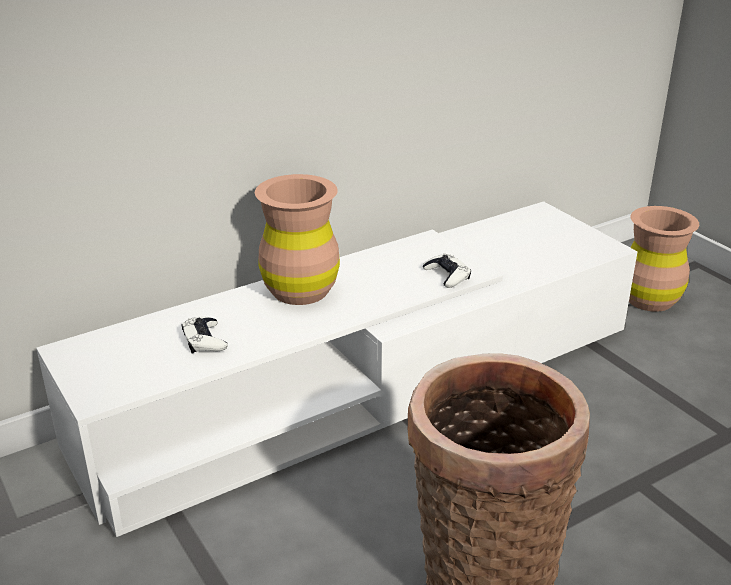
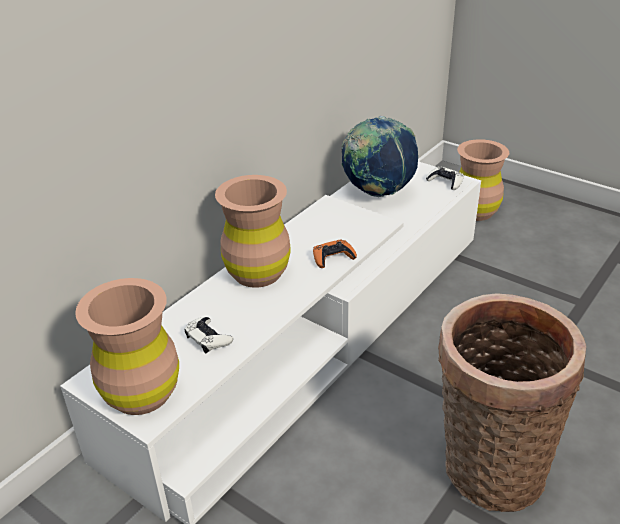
camera: 20 degrees left, 5 degrees up
white game controller [423,254,471,288] -> white game controller moved to [426,167,464,190]
none -> brown vase [75,278,179,415]
none -> orange game controller [313,240,357,268]
none -> globe [341,116,418,197]

